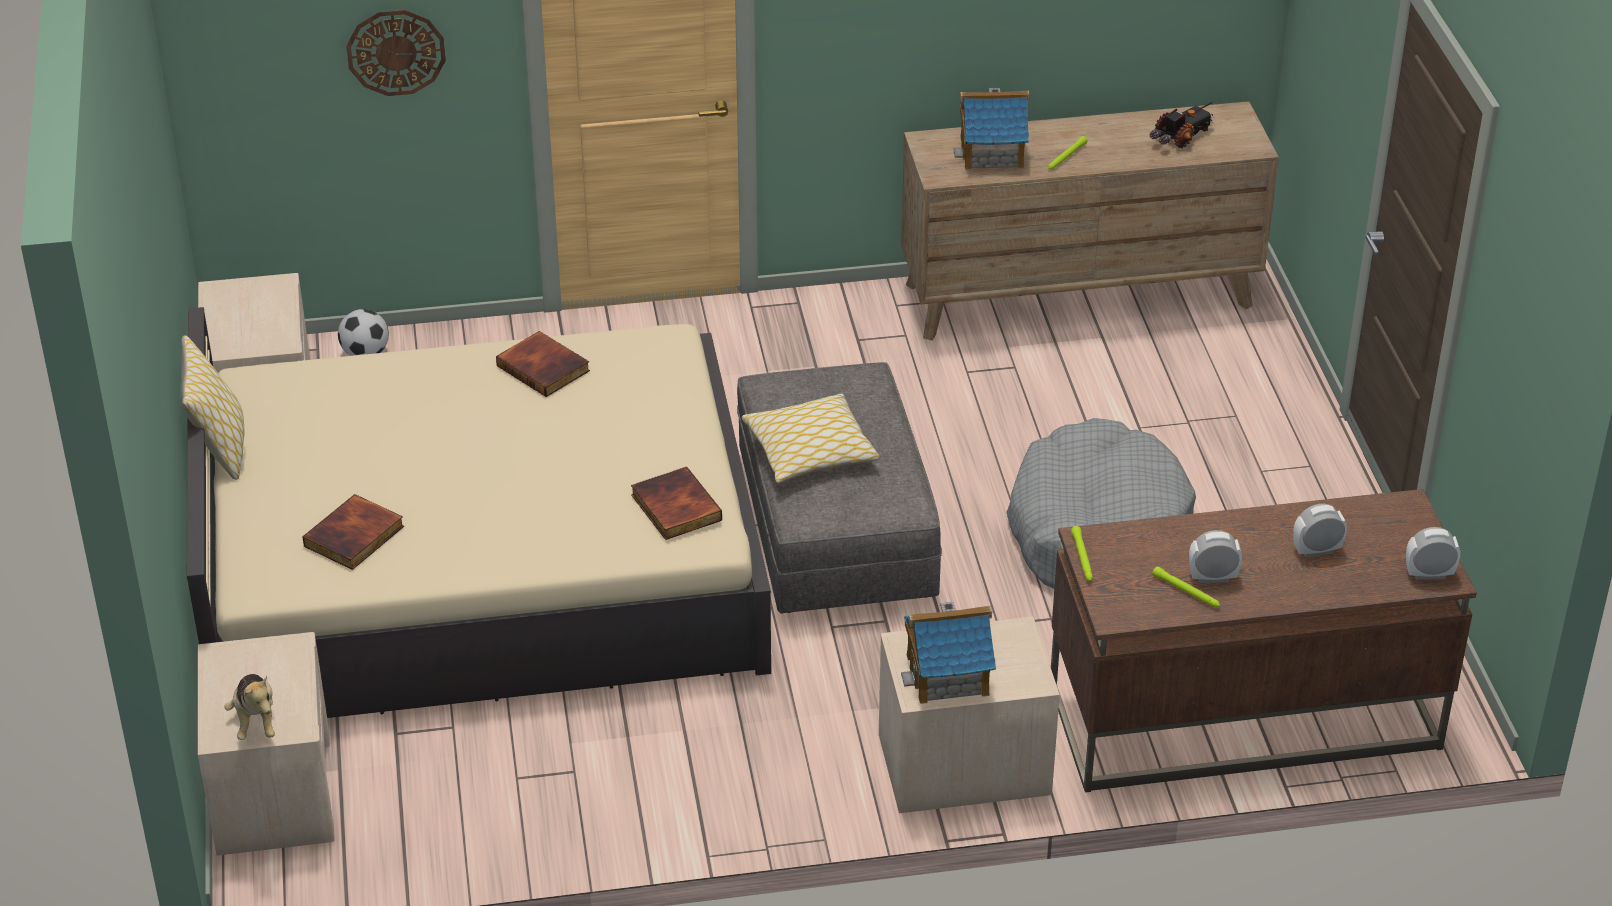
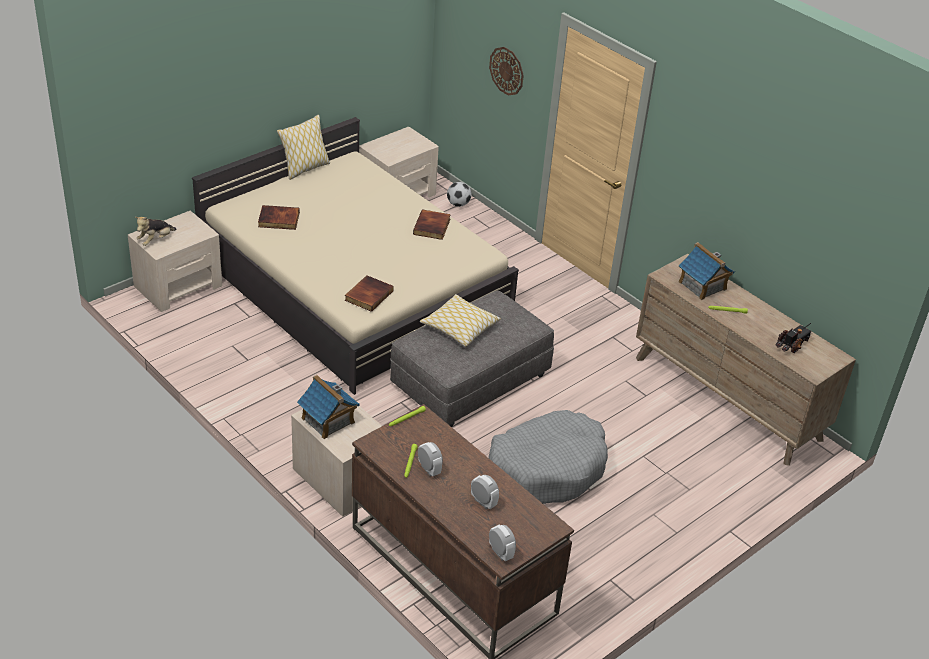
camera: 55 degrees right, 0 degrees up
toy truck [1149,102,1214,148] -> toy truck turned 60 degrees counterclockwise [776,323,812,353]

